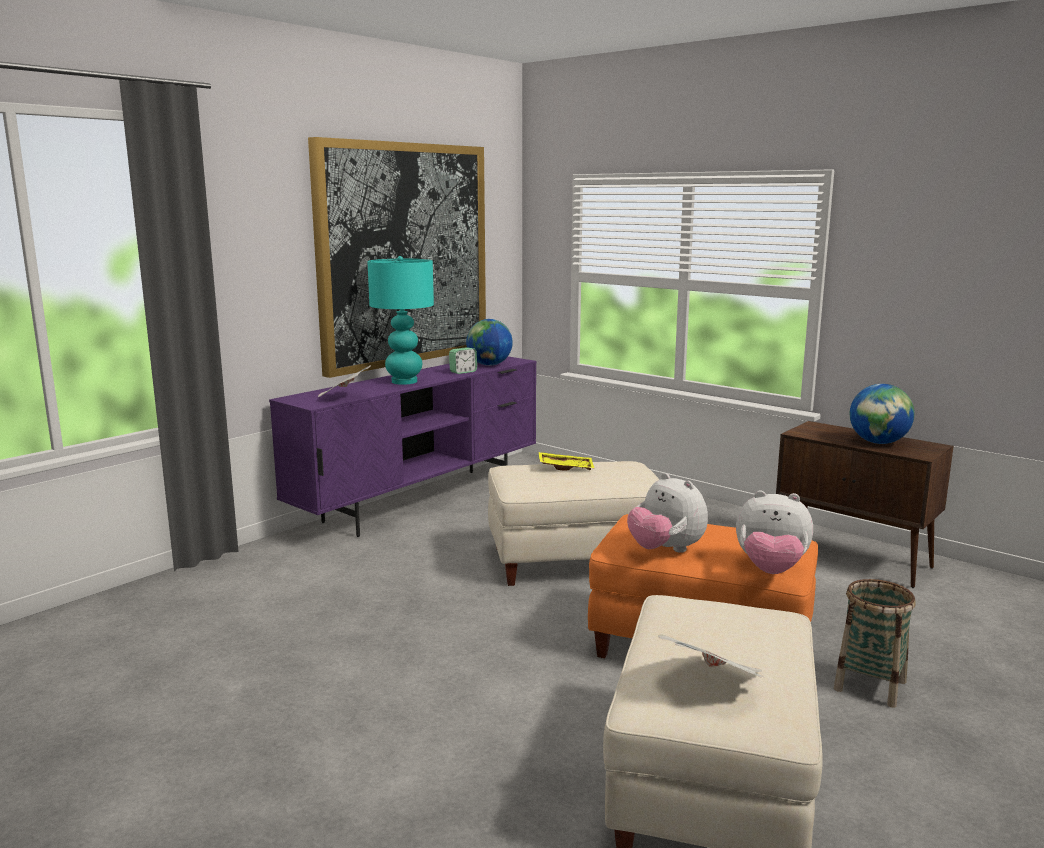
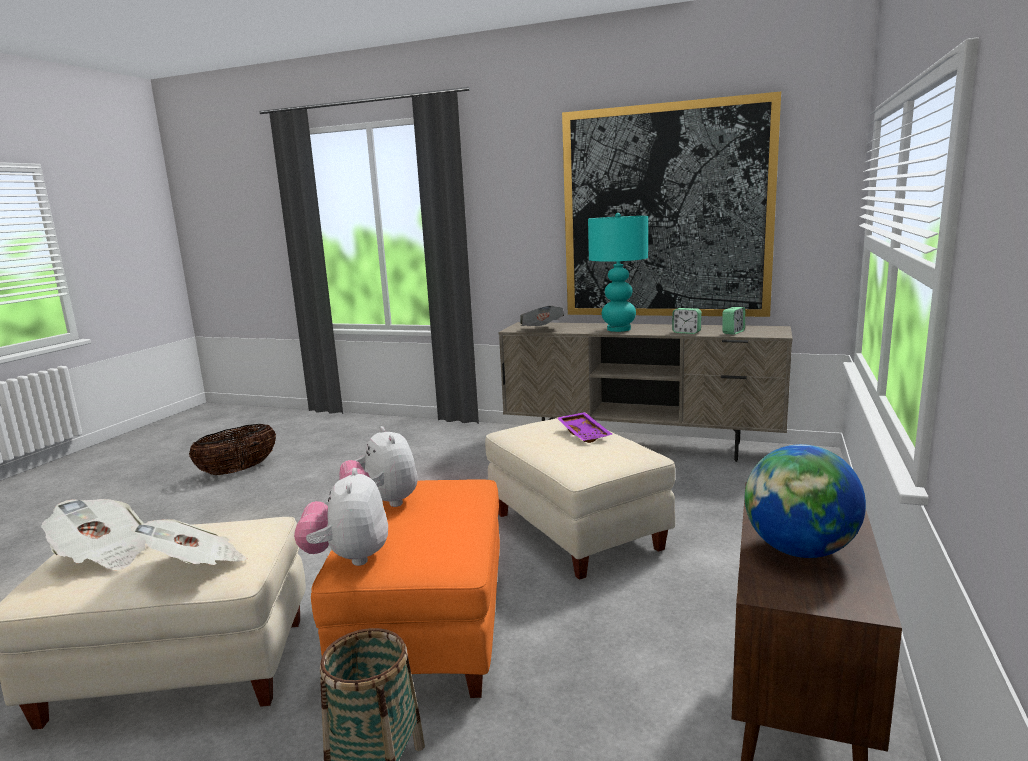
camera: 70 degrees right, 0 degrees up
purple tv stand [269,356,536,537] -> beige tv stand [499,322,793,462]
globe [466,319,513,366] -> alarm clock [722,307,745,335]
yellow tray [539,452,595,470] -> purple tray [557,412,612,443]
plush toy [627,473,708,553] -> plush toy turned 60 degrees counterclockwise [339,426,418,507]
none -> newspaper [131,519,247,565]
none -> basket [189,424,276,475]

